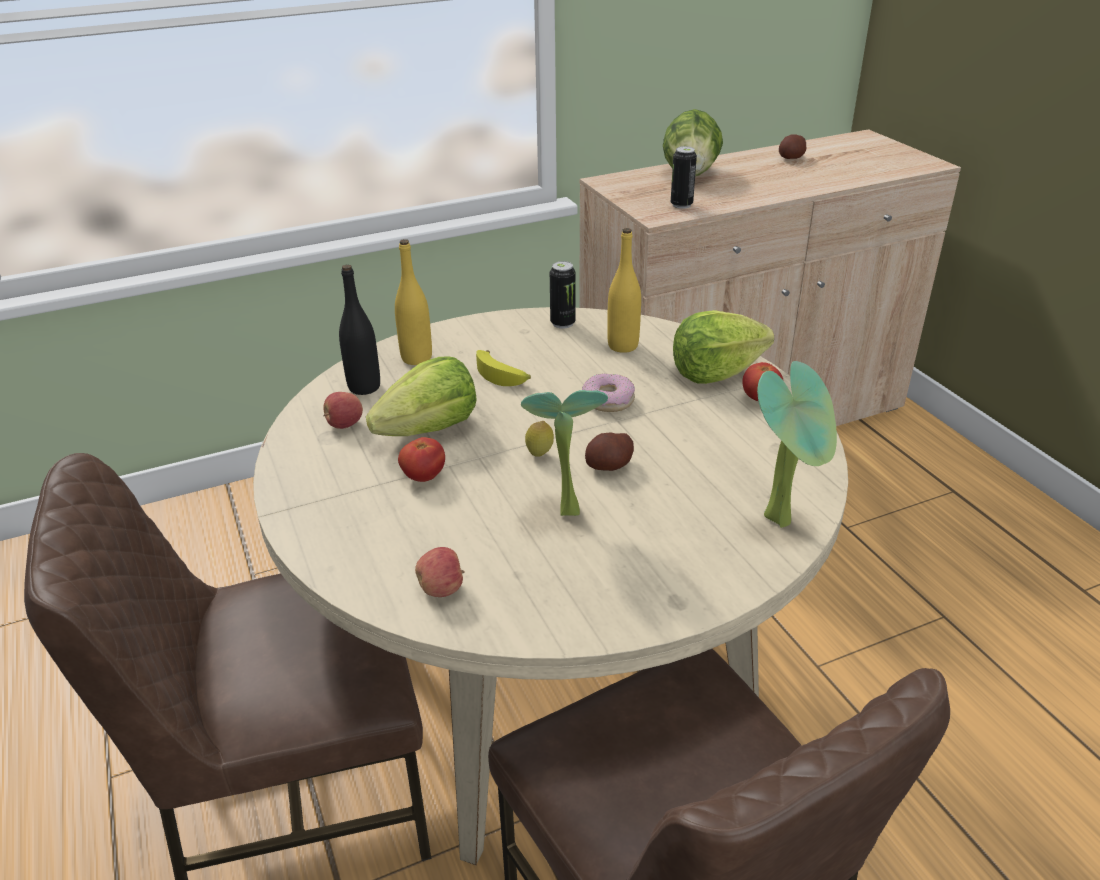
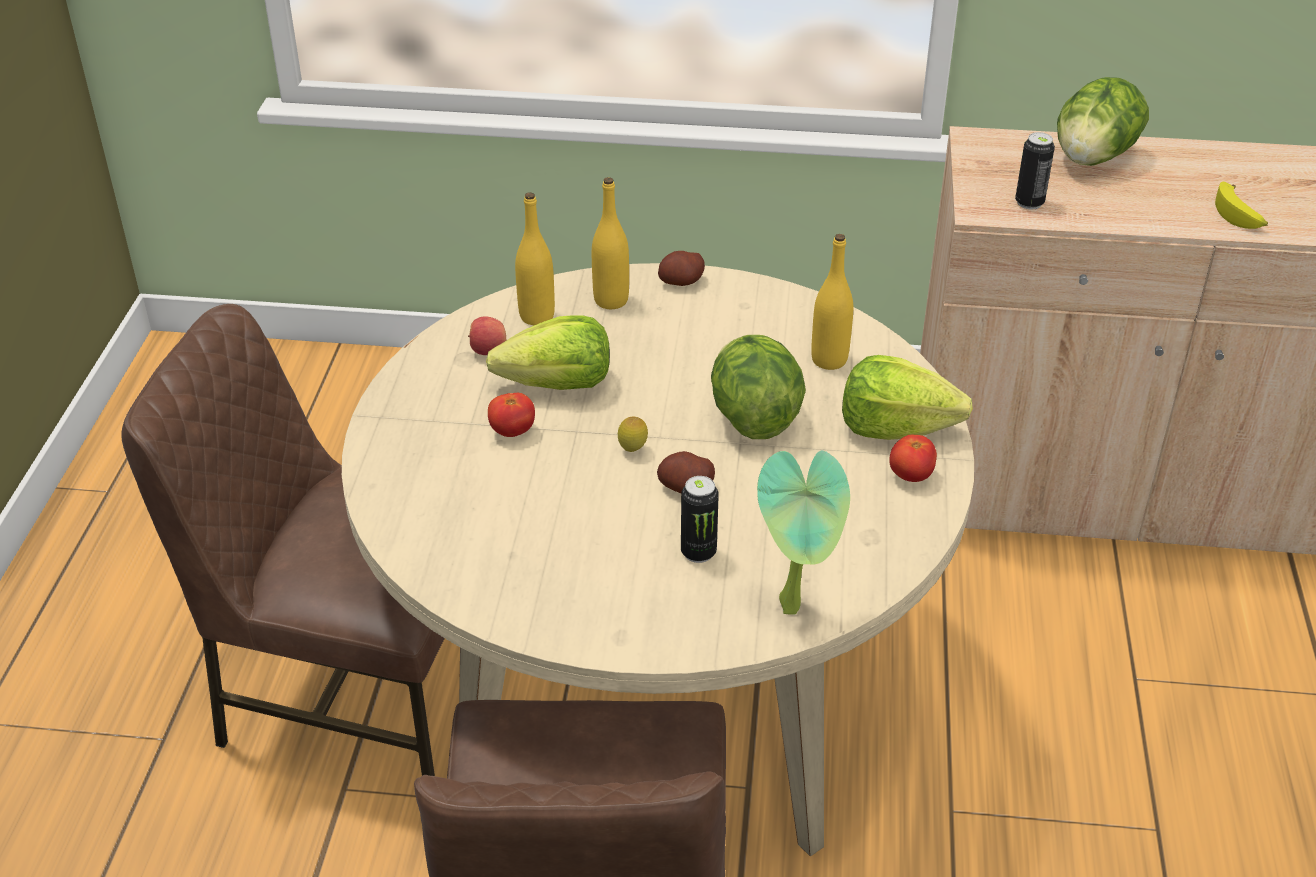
camera: 30 degrees right, 5 degrees up
black bottle [339,265,380,395] -> yellow bottle [515,192,555,325]
apple [415,547,465,597] -> none
banana [476,350,531,386] -> banana moved to [1215,182,1268,229]
potted plant [521,390,608,516] -> none
can [550,261,576,329] -> can moved to [681,476,719,563]
donut [582,374,635,412] -> lettuce [711,335,806,439]
potato [779,134,806,159] -> potato moved to [658,251,705,286]

